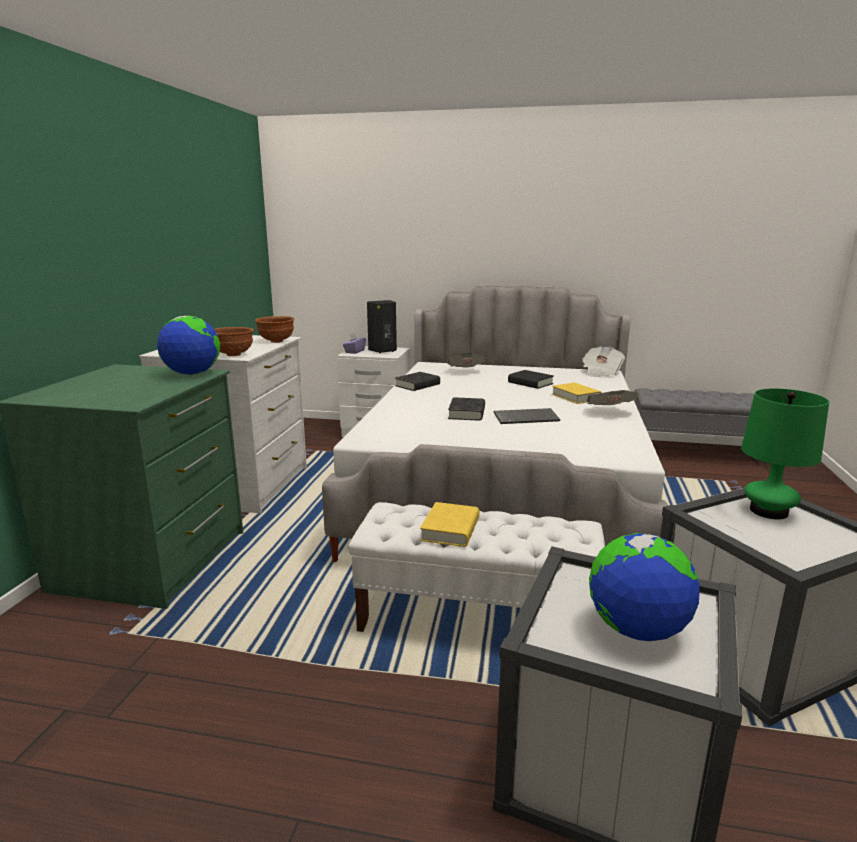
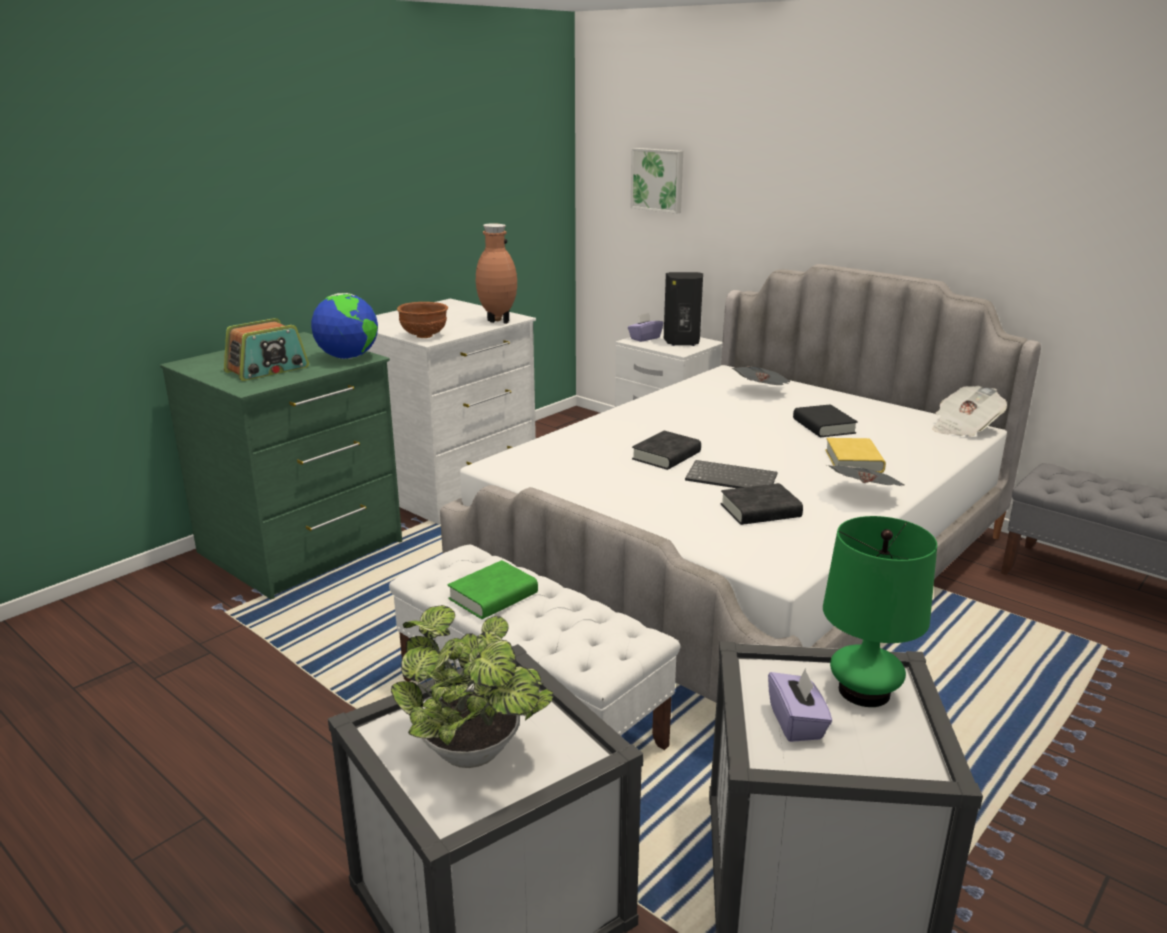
camera: 30 degrees right, 5 degrees up
brown bowl [255,316,295,343] -> brown vase [476,224,517,324]
black book [395,372,440,391] -> black book moved to [720,483,803,525]
yellow book [420,502,479,547] -> green book [448,560,538,619]
globe [589,533,700,641] -> potted plant [391,605,554,768]
none -> radio [224,318,309,381]
none -> picture [631,148,683,214]
none -> purple tissue box [768,668,832,742]

